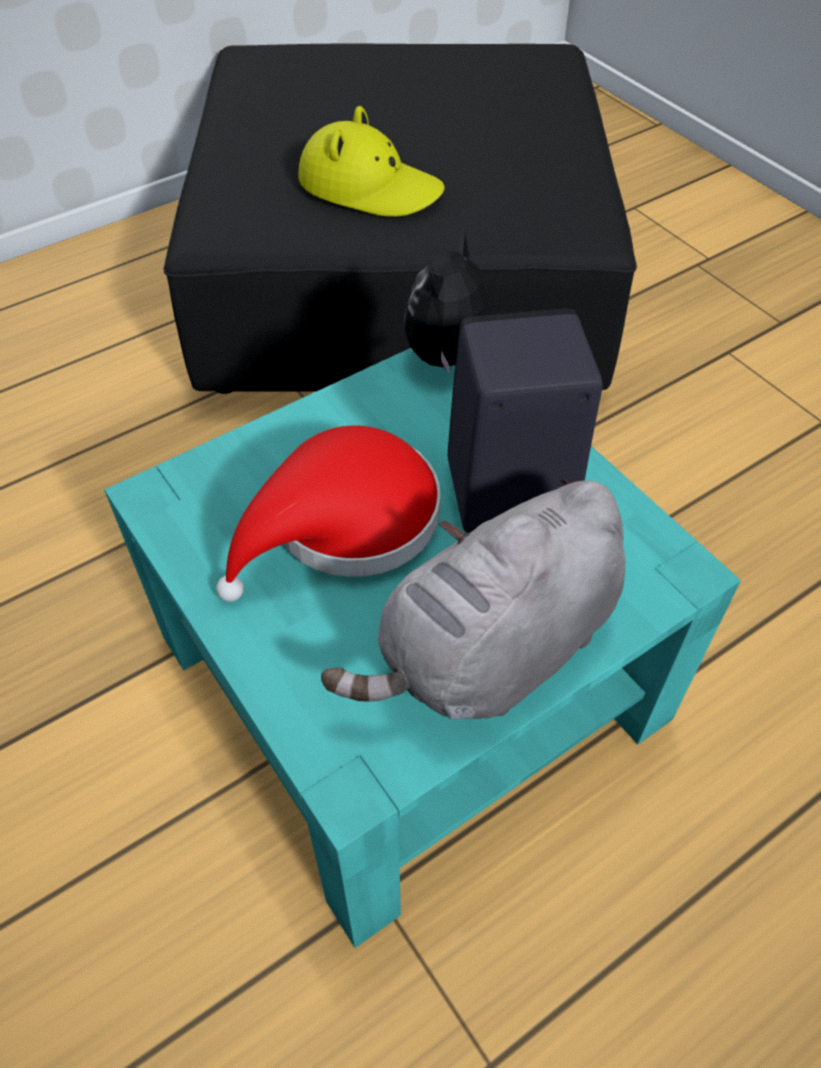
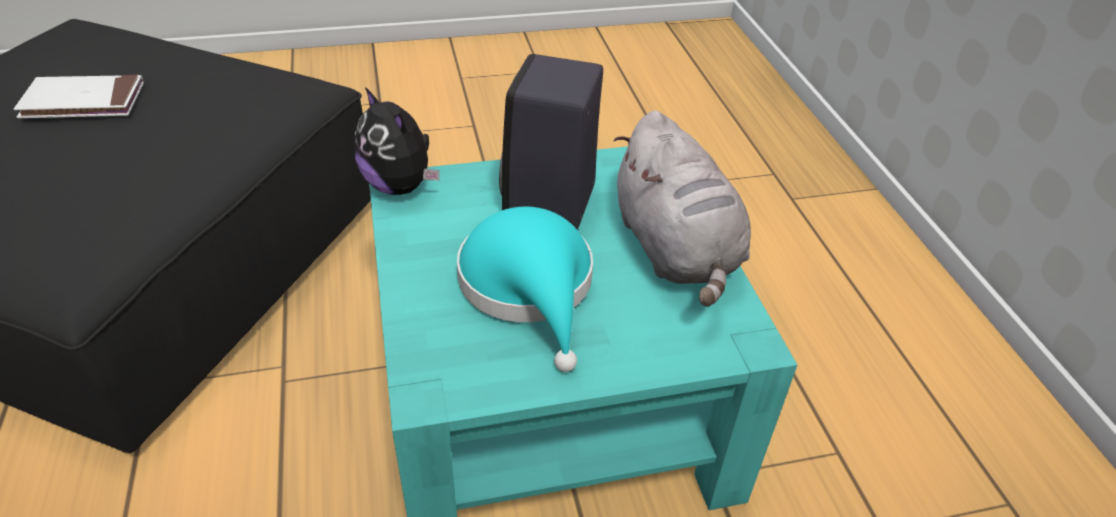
camera: 70 degrees left, 10 degrees down
red hat [216,425,440,602] -> turquoise hat [457,207,593,372]
yellow hat [298,106,445,217] -> none
none -> white book [14,74,144,118]

